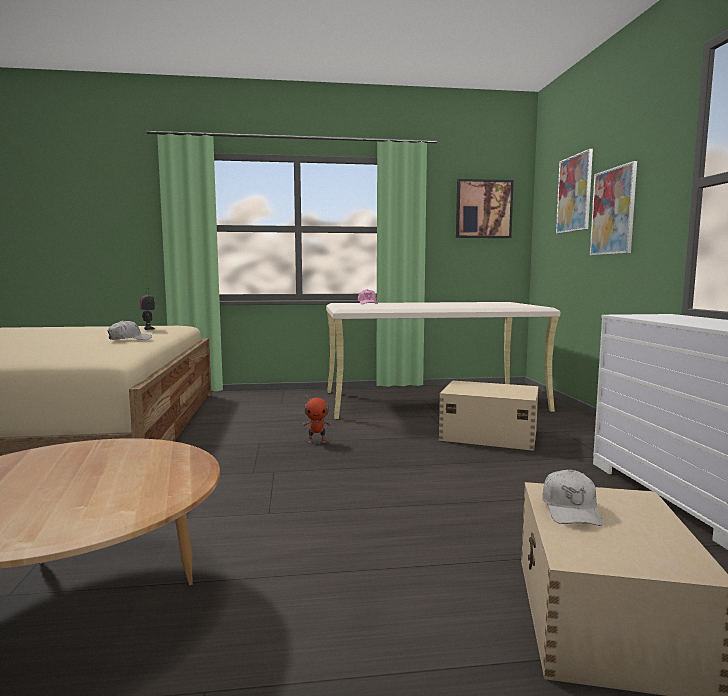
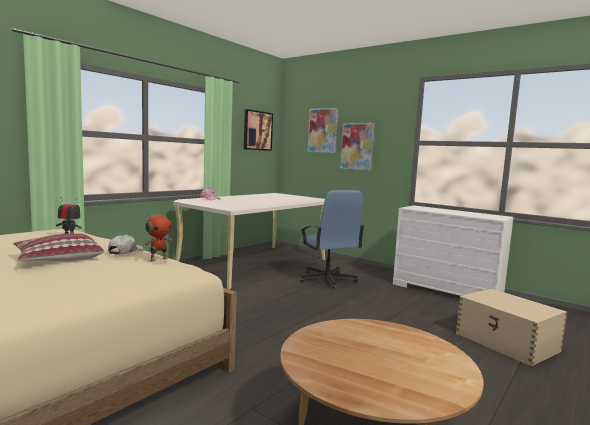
camera: 45 degrees left, 0 degrees up
toy robot [303,395,331,443] -> toy robot moved to [144,212,172,262]
beige storage box [439,380,538,451] -> blue office chair [300,190,364,289]
white cap [542,469,603,526] -> none
none -> pillow [13,233,105,261]

